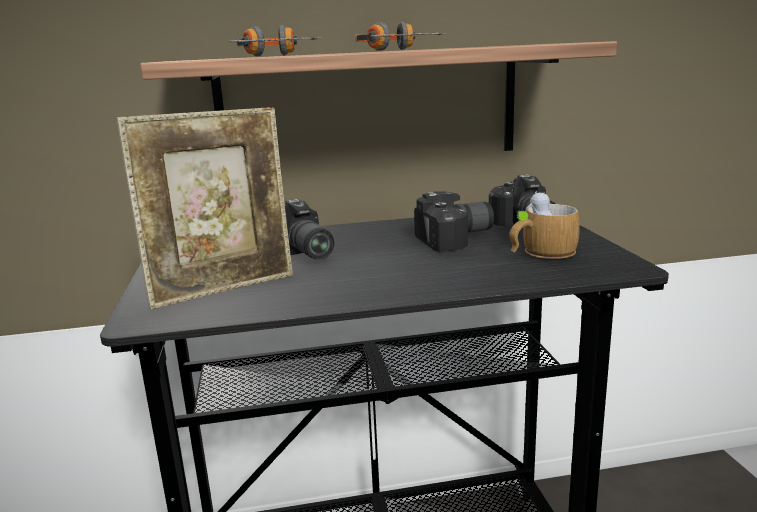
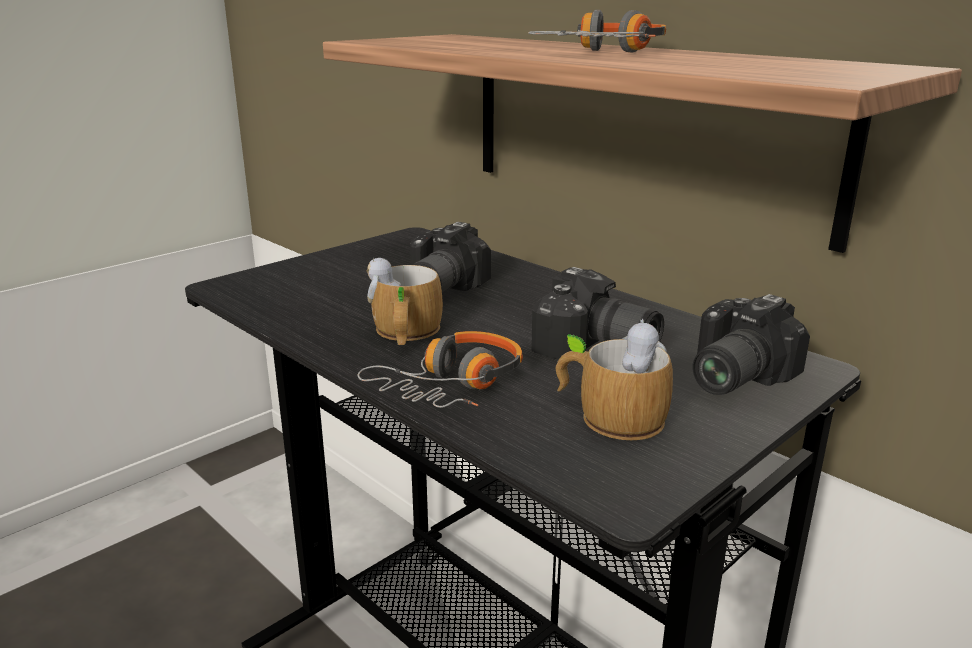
camera: 55 degrees right, 5 degrees up
picture frame [116,107,293,310] -> none
headphones [229,26,322,56] -> headphones moved to [357,331,523,408]
none -> mug [367,258,443,345]

